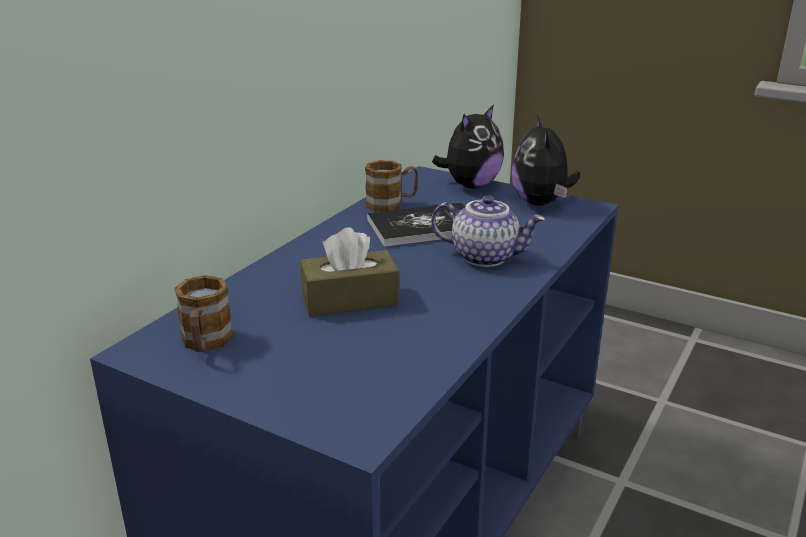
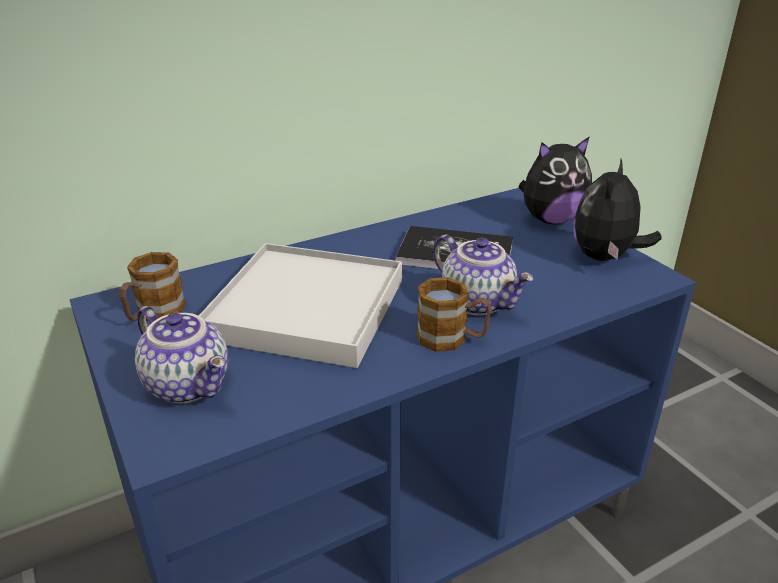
camera: 30 degrees right, 5 degrees up
brown tissue box [300,227,399,317] -> white tray [199,243,402,368]
mug [365,160,418,212] -> mug moved to [417,277,492,352]
none -> teapot [135,306,228,404]

